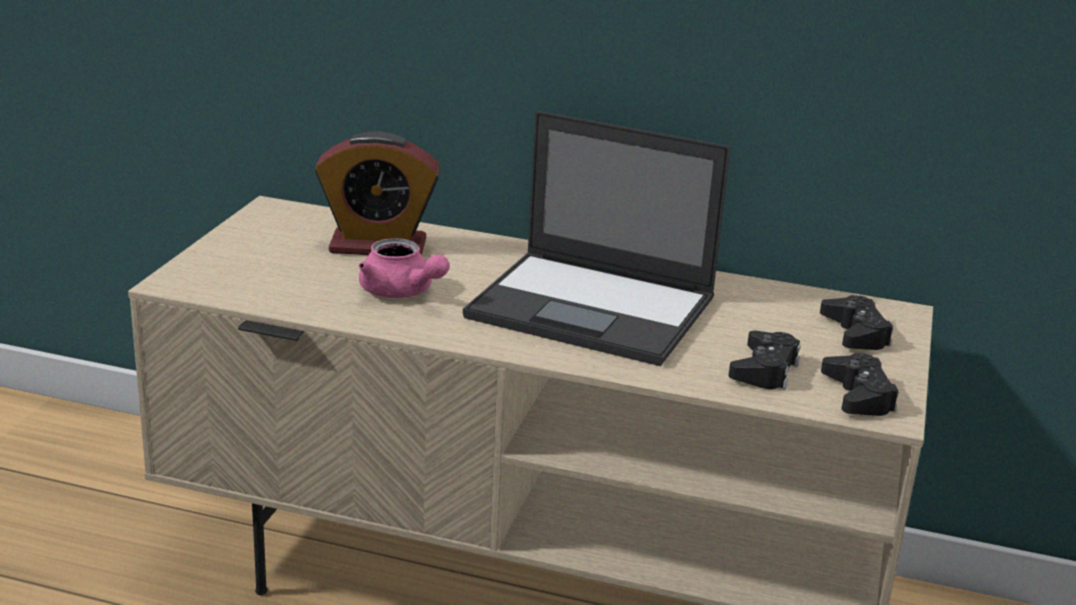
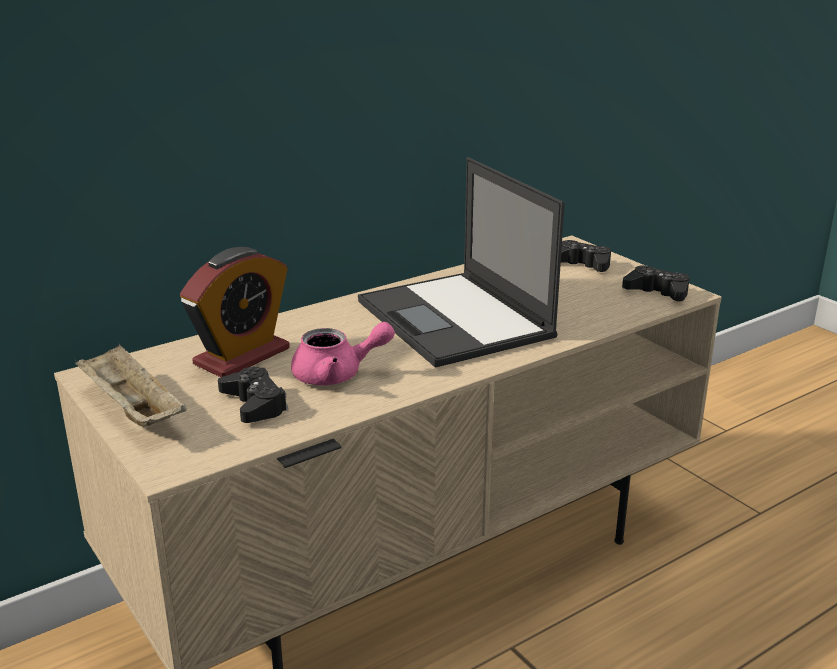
camera: 50 degrees left, 0 degrees up
laptop [463,111,731,366] -> laptop turned 90 degrees clockwise [358,157,565,368]
black game controller [728,331,801,390] -> black game controller moved to [218,367,288,423]
none -> beige tray [75,344,187,427]

